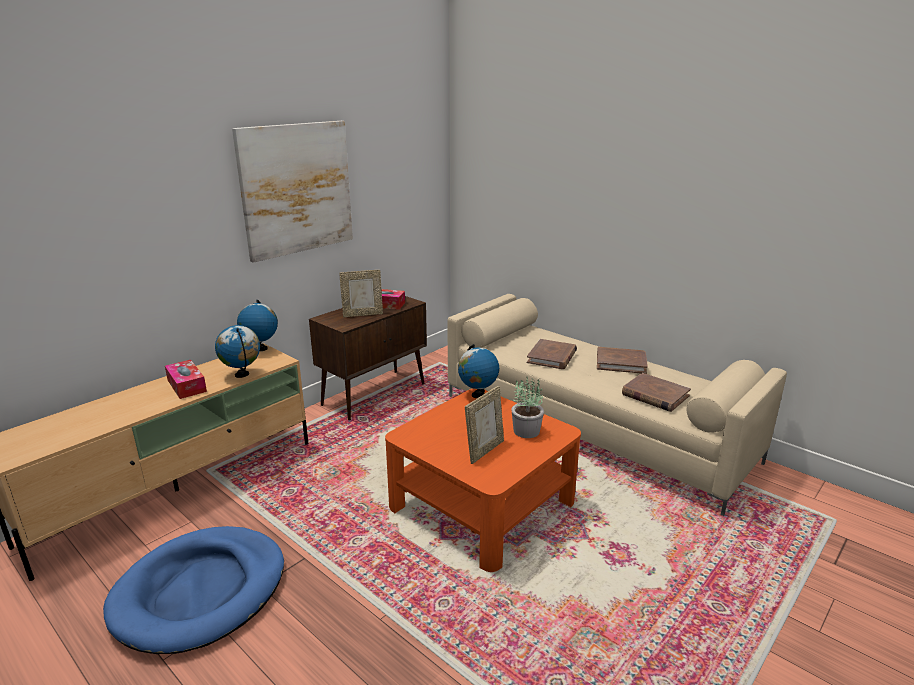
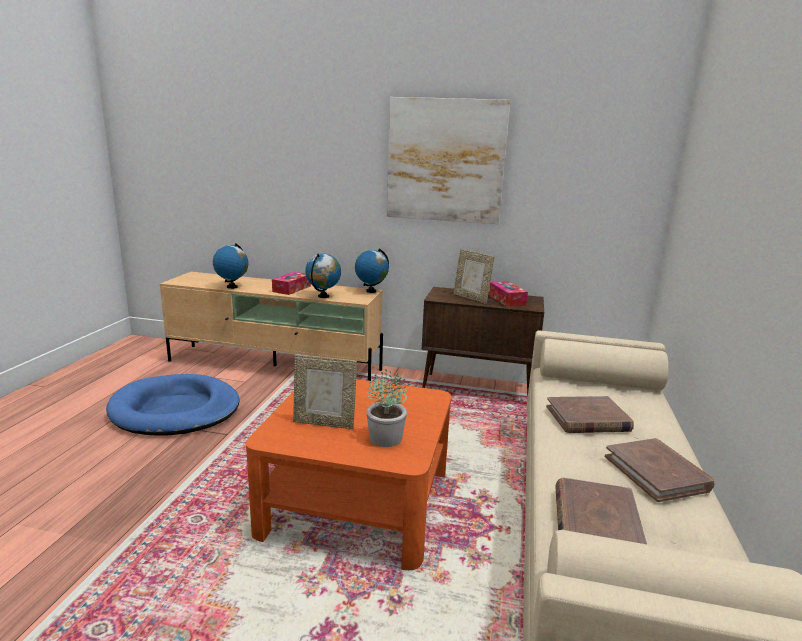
camera: 60 degrees right, 5 degrees down
globe [458,344,499,398] -> globe moved to [213,243,248,289]

